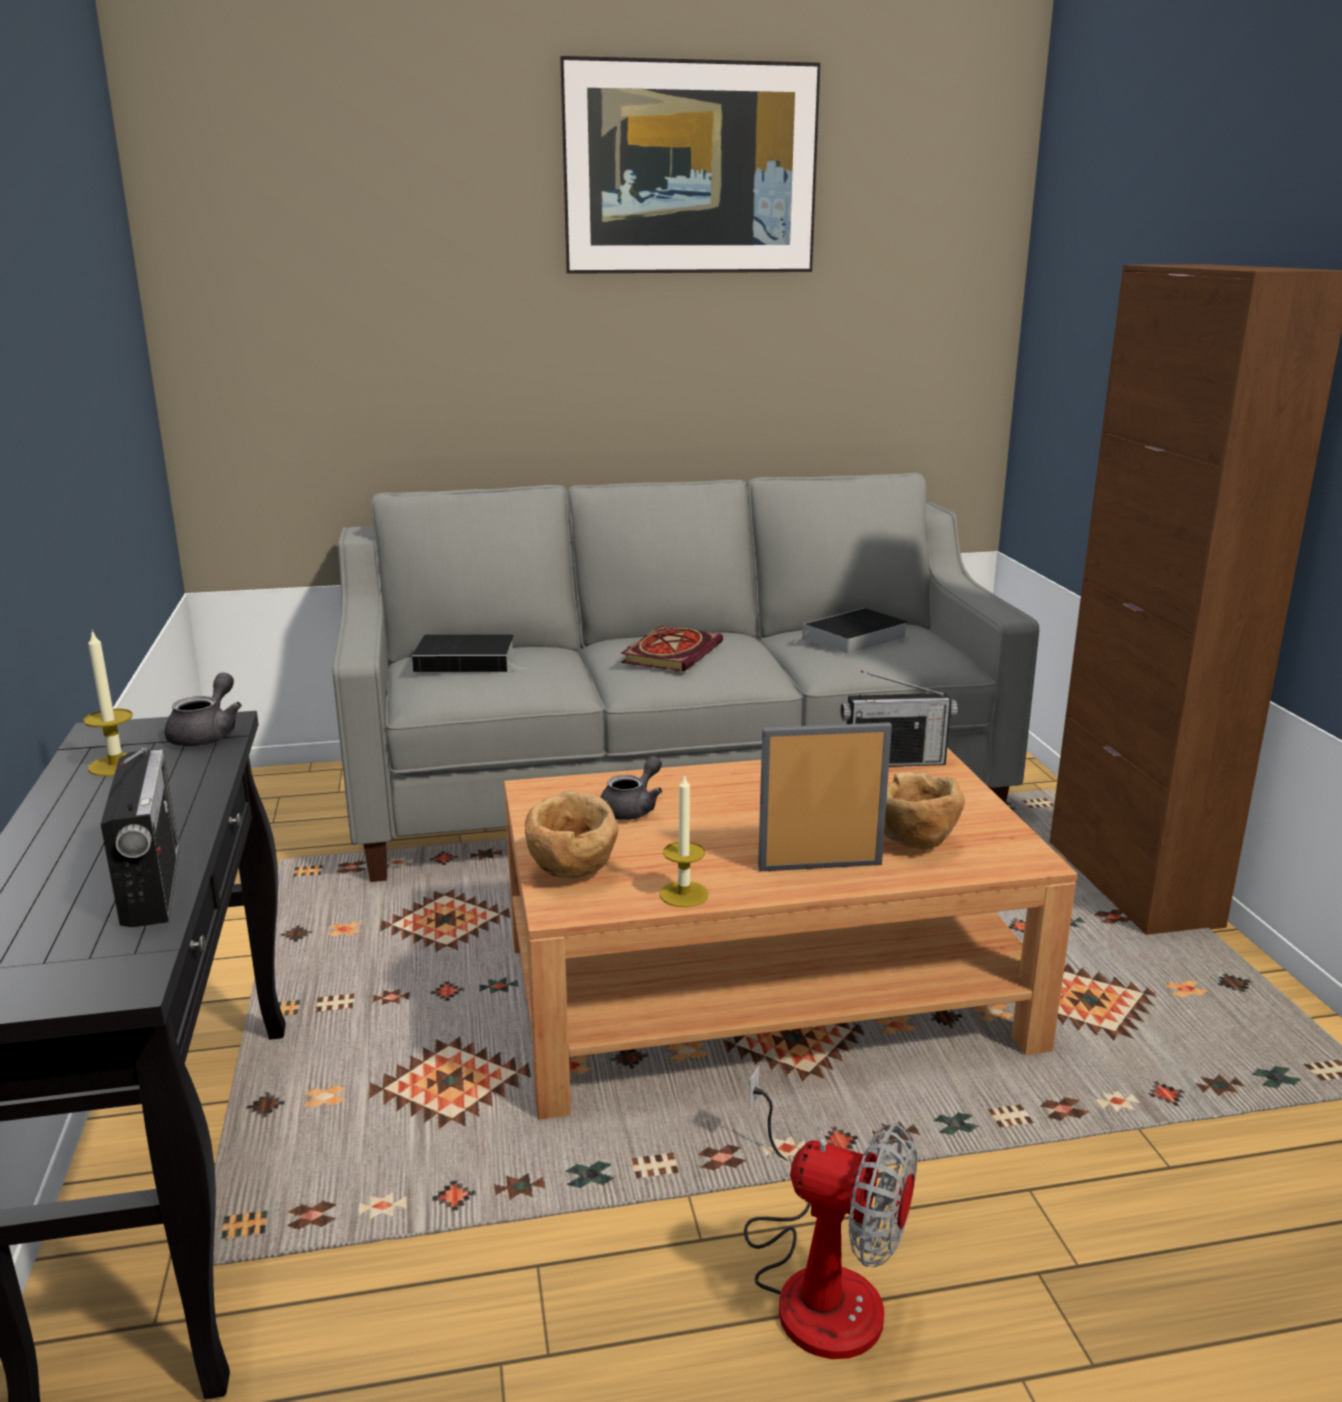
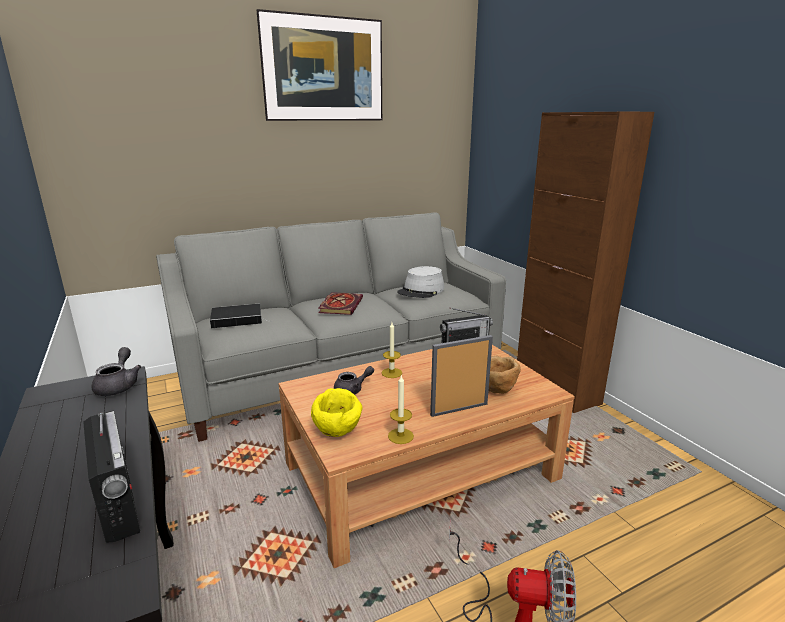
camera: 15 degrees left, 0 degrees up
candle [83,629,133,776] -> candle moved to [382,322,402,378]
brown bowl [525,790,619,878] -> yellow bowl [311,388,363,437]
grey teapot [600,756,662,820] -> grey teapot turned 45 degrees clockwise [334,366,374,395]
book [793,608,909,655] -> grey hat [397,266,445,298]

